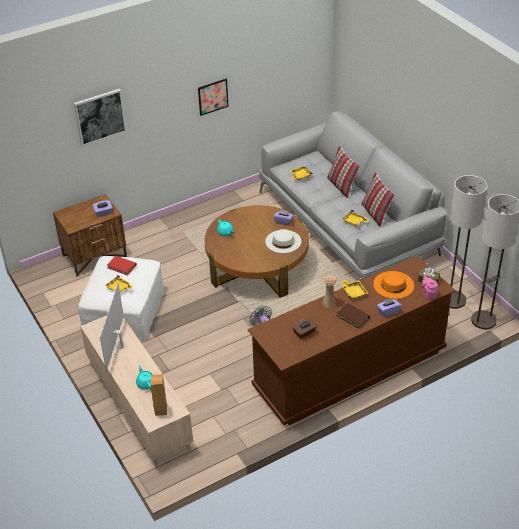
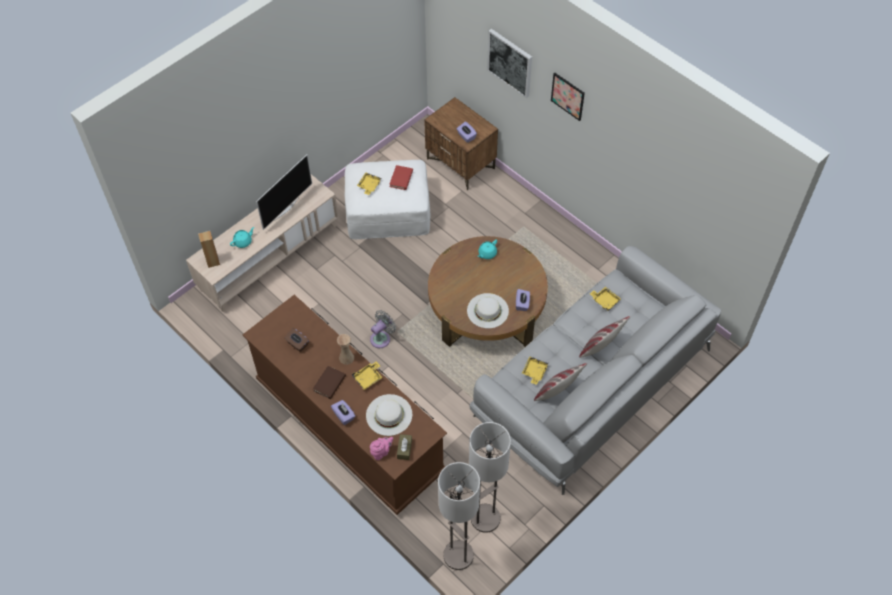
camera: 75 degrees right, 15 degrees up
television [100,283,124,371] -> television turned 135 degrees clockwise [256,155,312,230]
picture [198,79,229,116] -> picture moved to [551,73,585,121]
orange hat [373,271,414,299] -> white hat [366,394,412,436]

